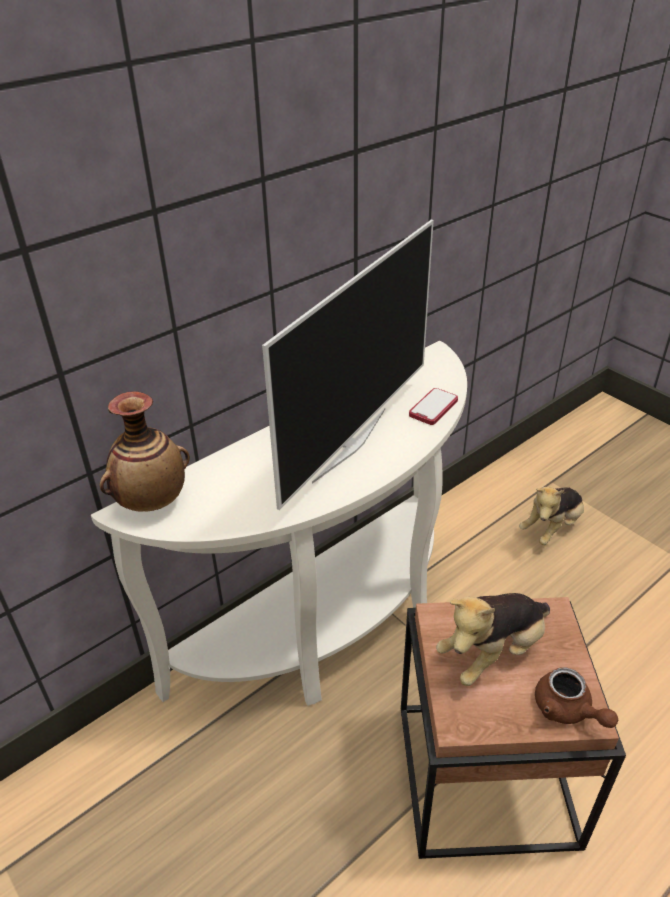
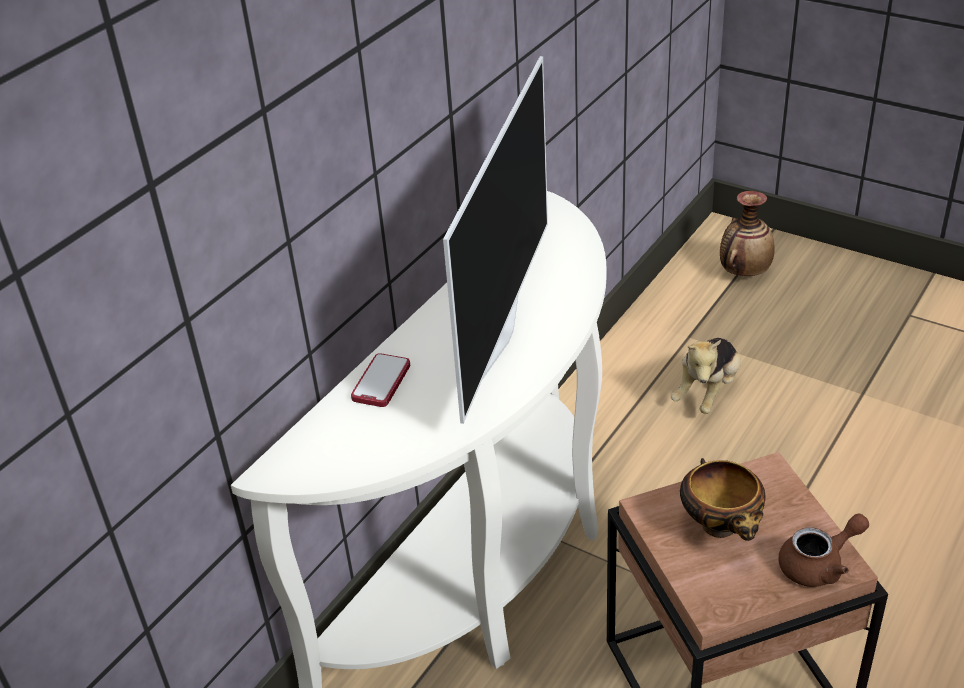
camera: 15 degrees left, 0 degrees up
vase [100,392,190,512] -> vase moved to [720,191,775,276]
phone [409,388,458,425] -> phone moved to [351,353,410,407]
plush toy [436,593,550,686] -> bowl [680,458,765,541]
brown teapot [535,667,618,728] -> brown teapot turned 60 degrees counterclockwise [779,513,869,587]

